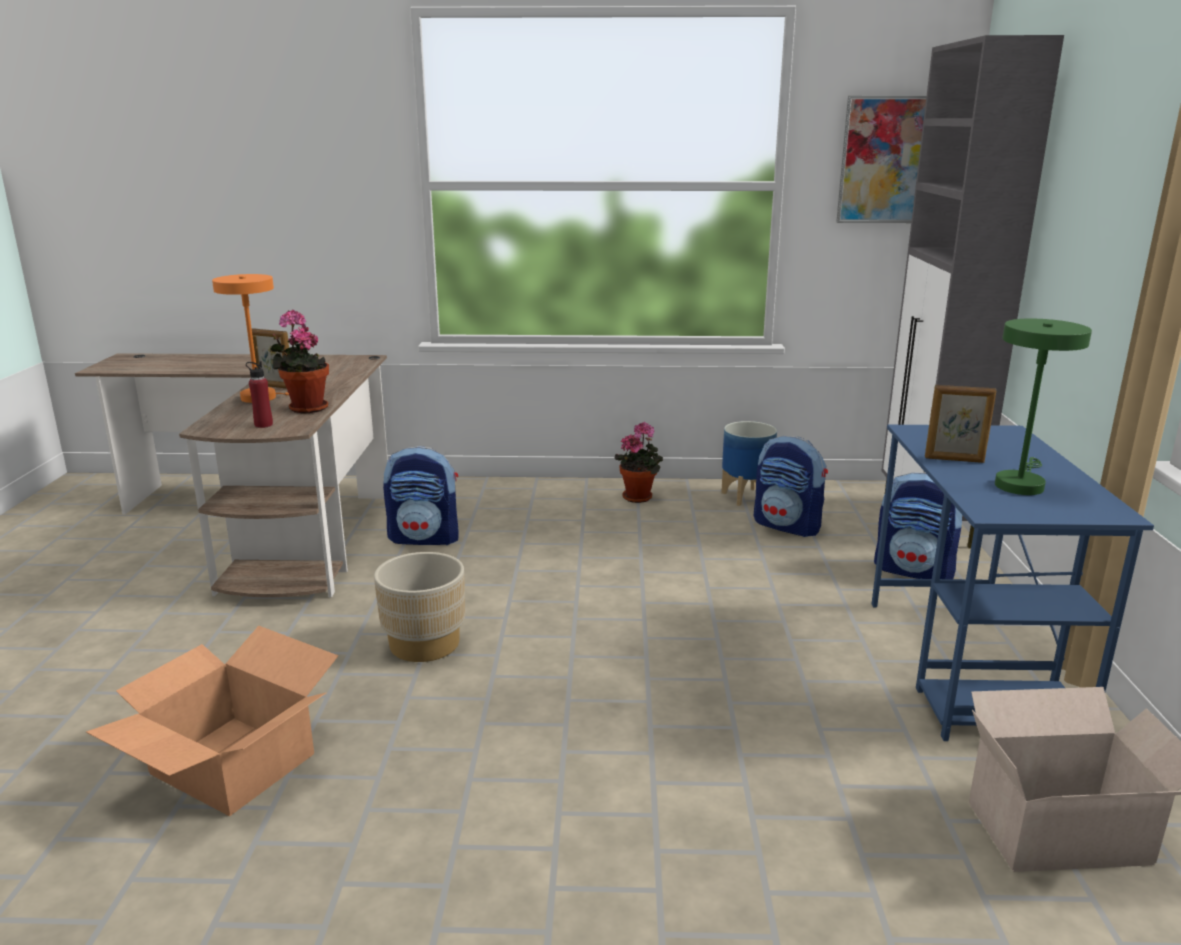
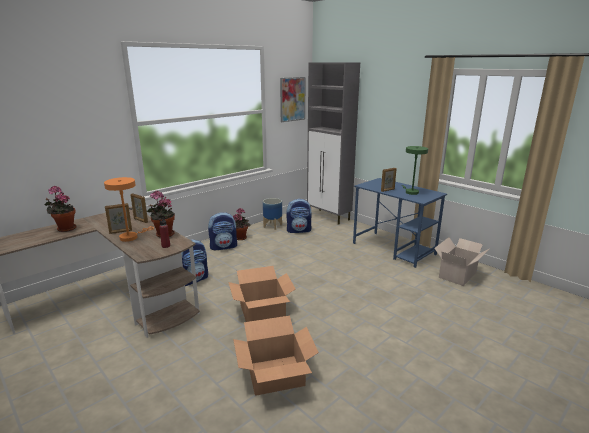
camera: 45 degrees left, 0 degrees up
beige planter [374,552,465,662] -> cardboard box [228,266,296,322]
backpack [874,472,962,579] -> backpack moved to [208,212,237,250]
none -> potted plant [45,186,76,232]
none -> picture frame [130,193,148,223]

